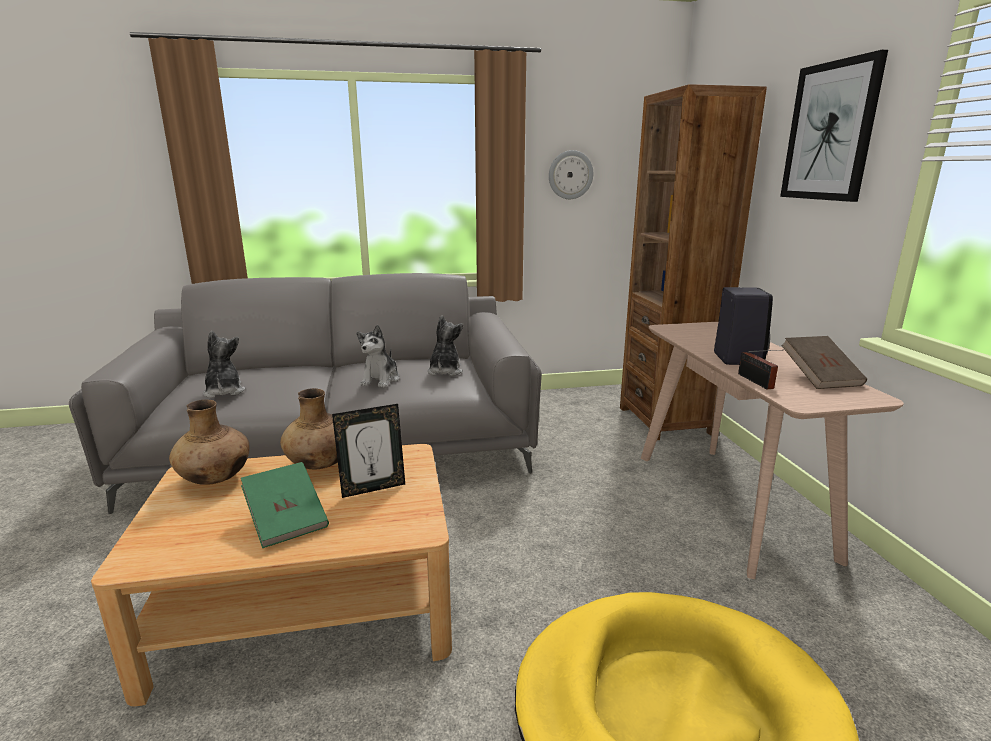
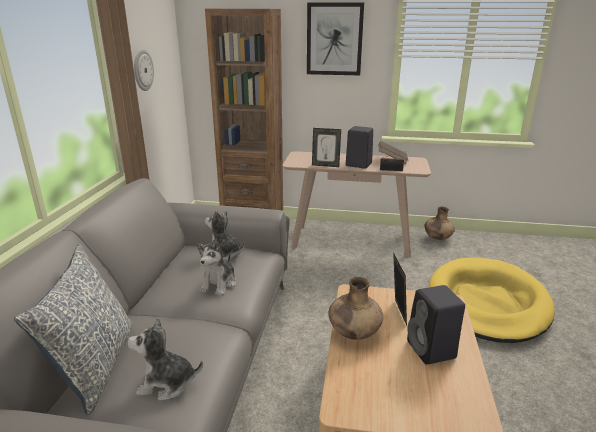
camera: 70 degrees left, 5 degrees up
brown vase [169,399,250,485] -> brown vase moved to [425,207,455,240]
green book [241,462,329,548] -> black speaker [407,285,465,365]
plush toy [357,325,400,388] -> plush toy turned 75 degrees clockwise [197,239,236,296]
none -> pillow [14,244,133,415]
none -> picture frame [312,128,341,167]

